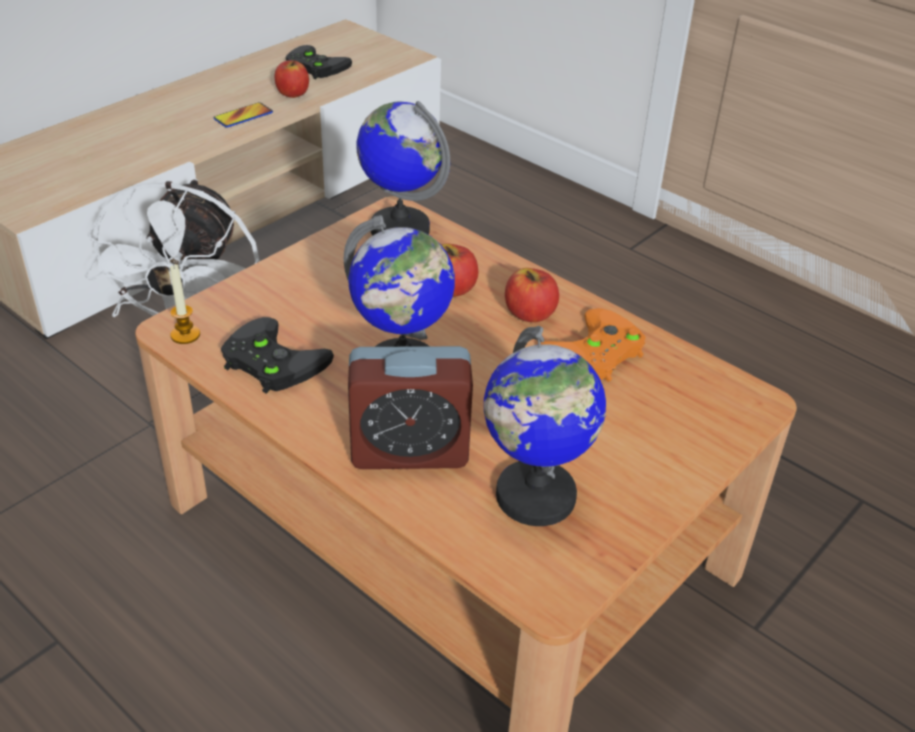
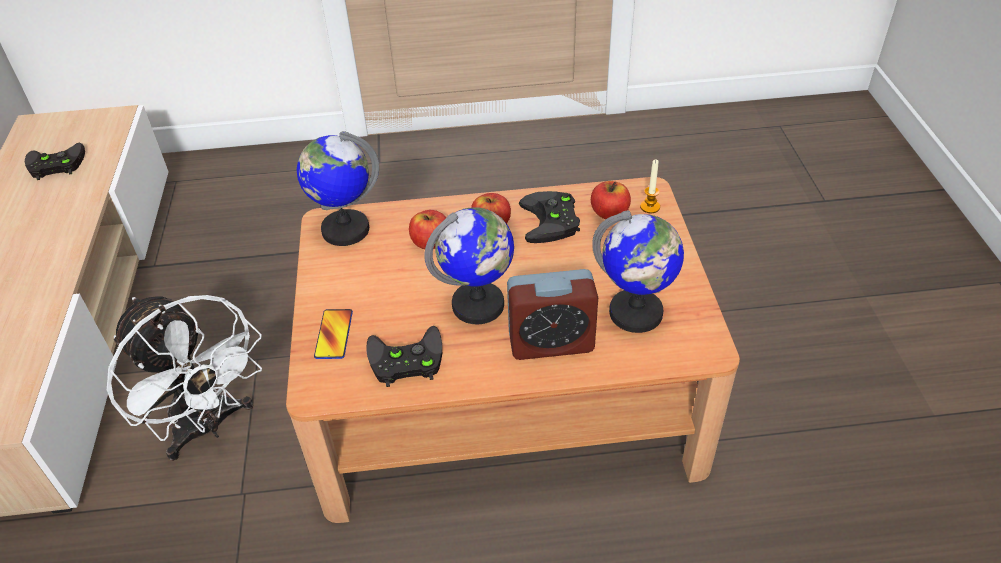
camera: 45 degrees left, 5 degrees up
candle [170,264,200,344] -> candle moved to [640,159,660,213]
phone [214,102,273,128] -> phone moved to [314,309,353,359]
apple [274,60,309,98] -> apple moved to [591,181,631,219]
alarm clock [348,346,473,469] -> alarm clock turned 45 degrees clockwise [507,269,598,360]
orange game controller [541,308,646,382] -> black game controller [519,191,580,243]

